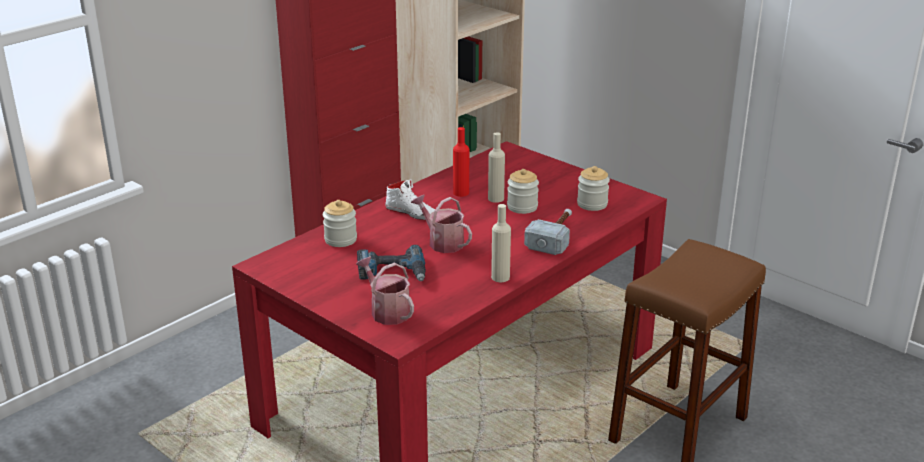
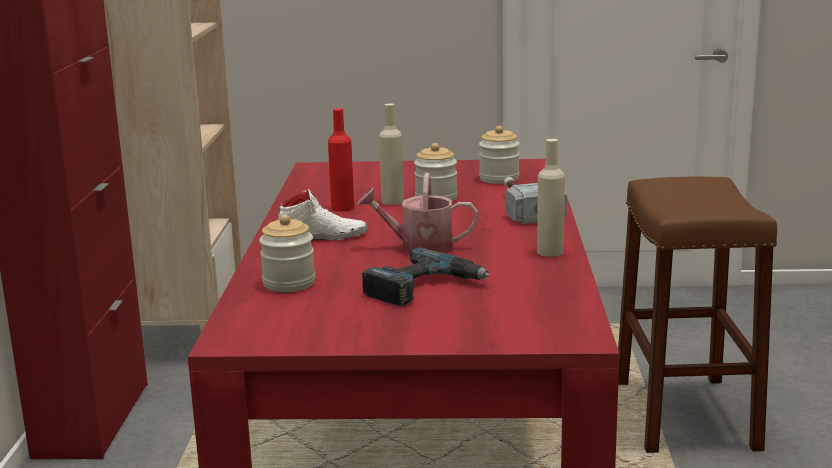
camera: 40 degrees left, 10 degrees down
watering can [356,257,414,325] -> none

